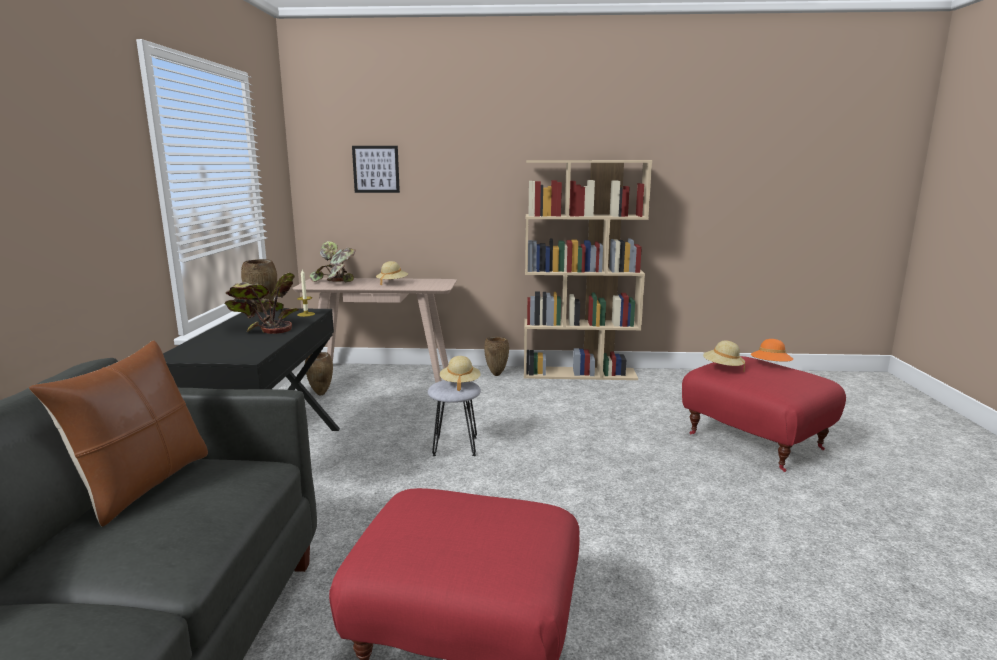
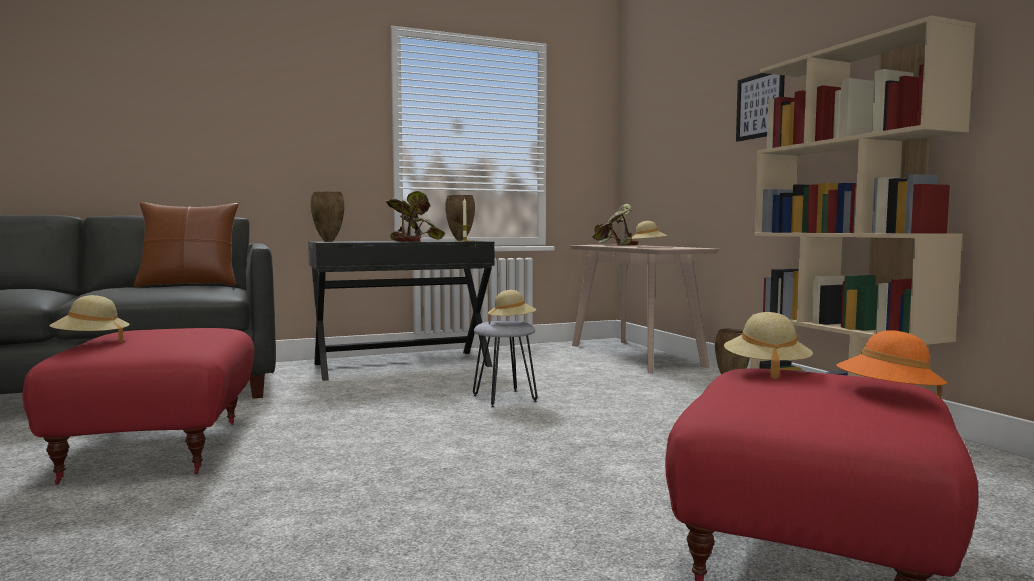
camera: 65 degrees right, 10 degrees down
brown vase [305,352,333,395] -> brown vase moved to [311,191,344,241]
picture [352,146,400,193] -> picture moved to [736,73,785,142]
none -> beige hat [50,295,130,342]

